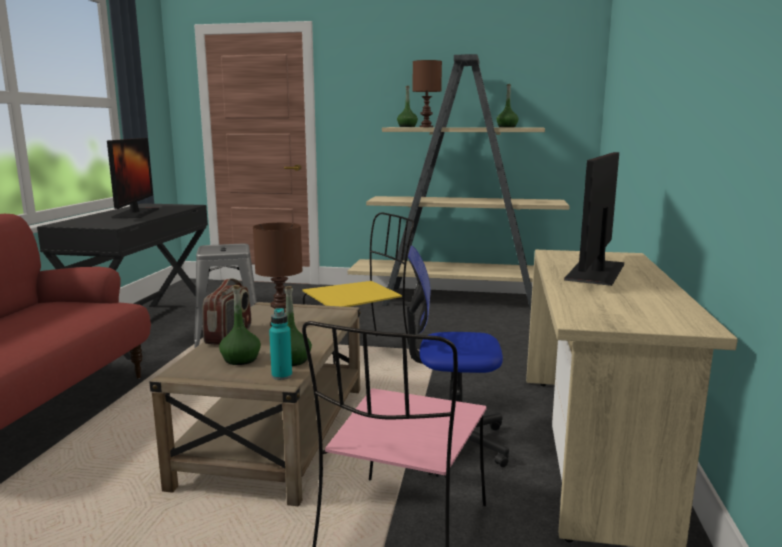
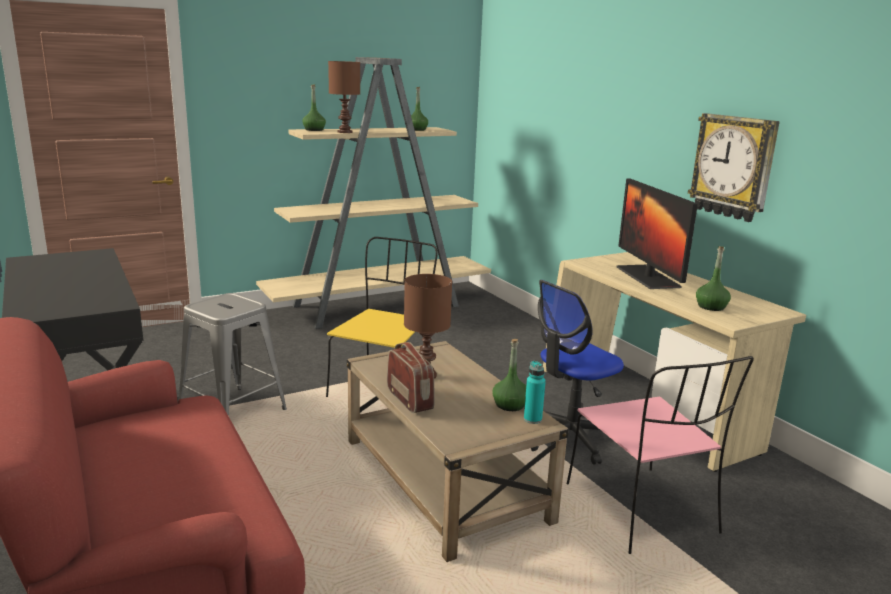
camera: 40 degrees left, 5 degrees up
monitor [107,138,159,218] -> none
green bottle [219,285,261,365] -> green bottle moved to [696,246,731,311]
none -> wall clock [688,113,780,222]

